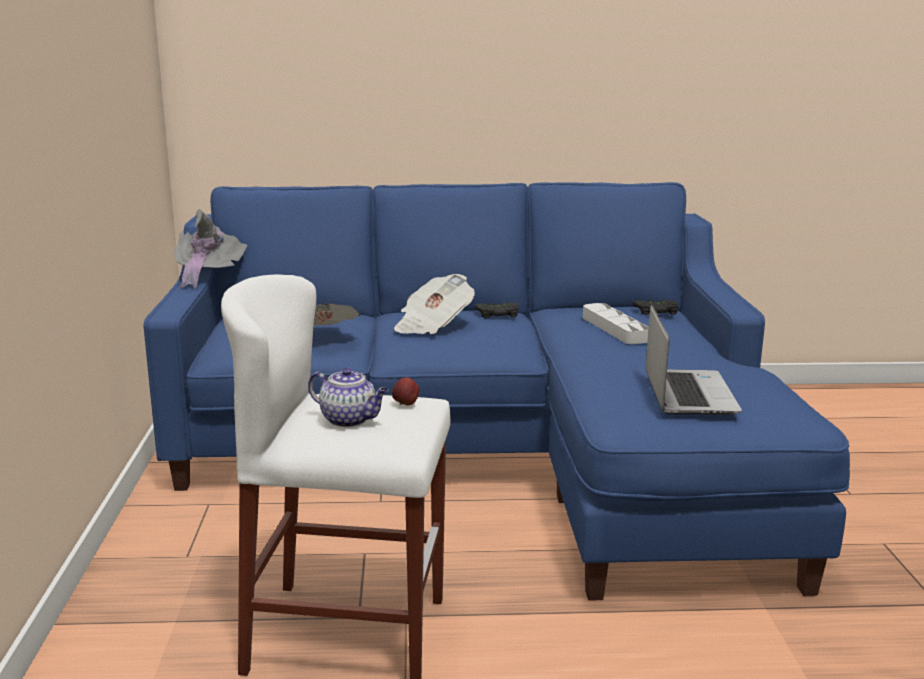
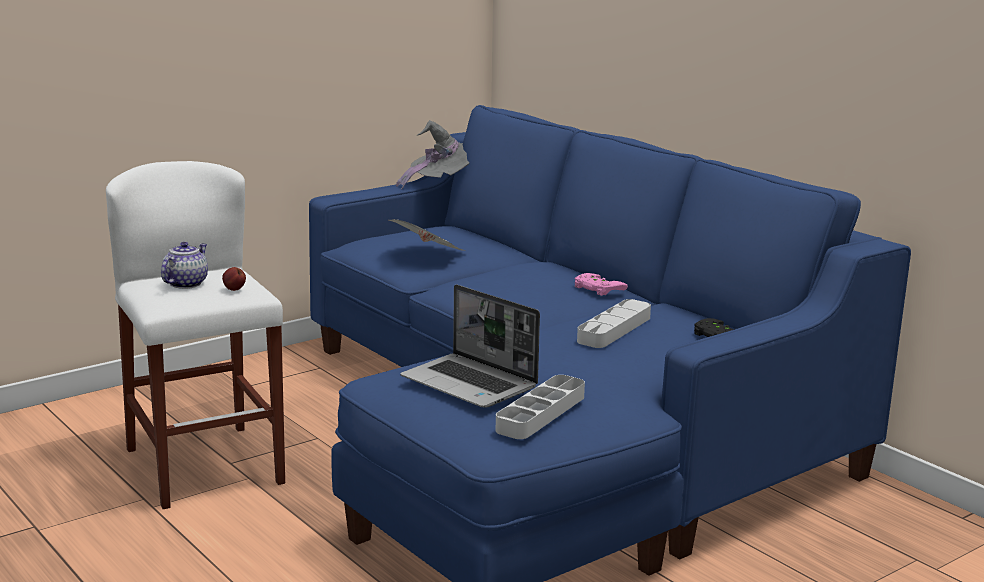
camera: 55 degrees right, 0 degrees up
teapot [308,368,388,427] -> teapot turned 150 degrees counterclockwise [161,242,208,289]
newspaper [394,274,475,334] -> none
black game controller [475,302,519,318] -> pink game controller [575,273,628,296]
laptop [646,304,742,415] -> laptop turned 75 degrees clockwise [400,284,540,407]
none -> grey tray [496,375,585,439]

